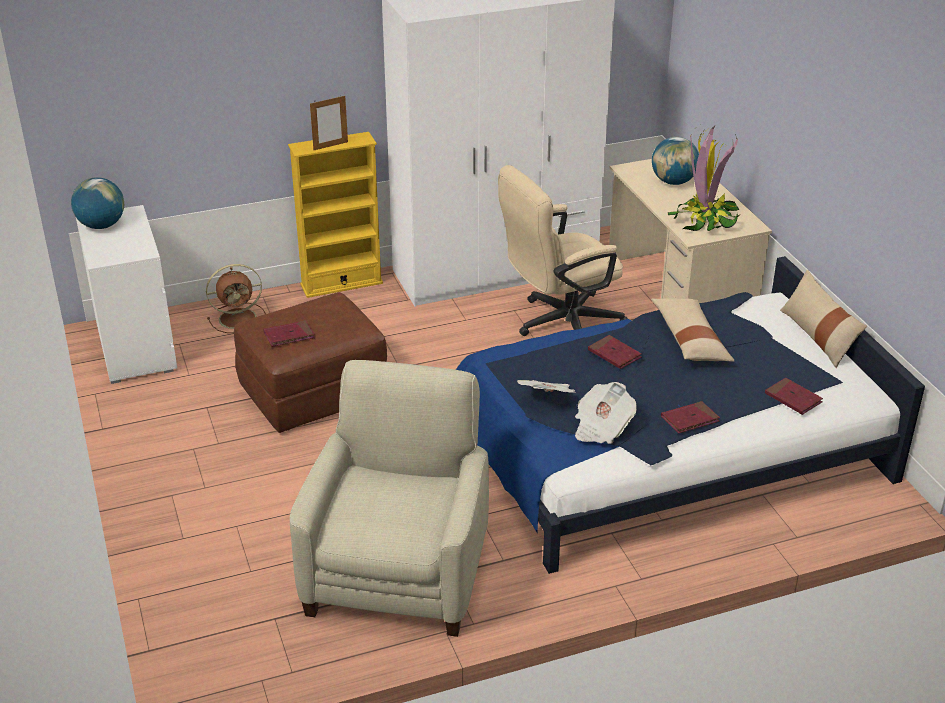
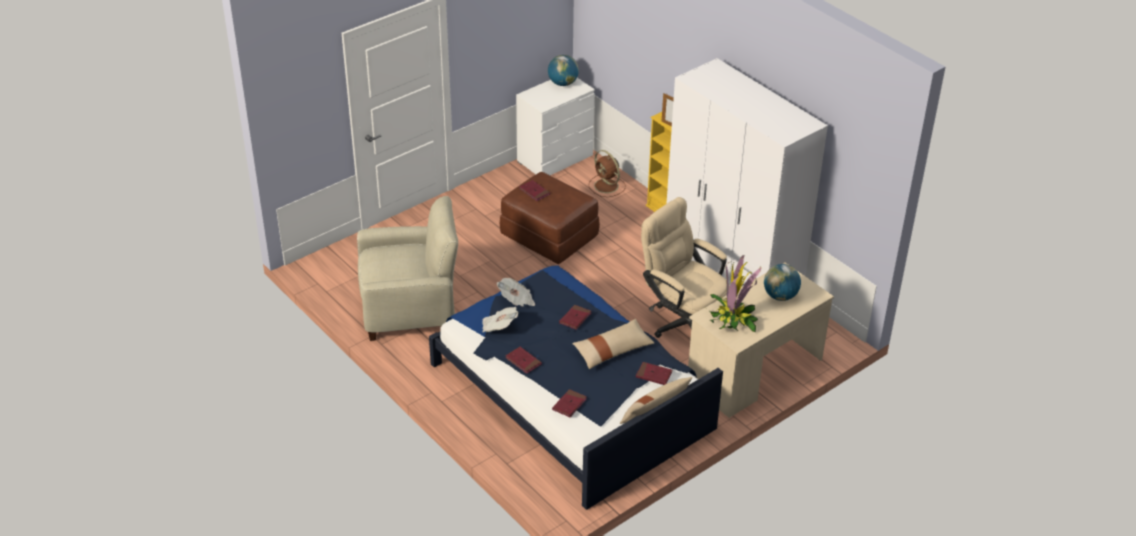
camera: 70 degrees right, 5 degrees up
none -> red book [636,362,672,385]

